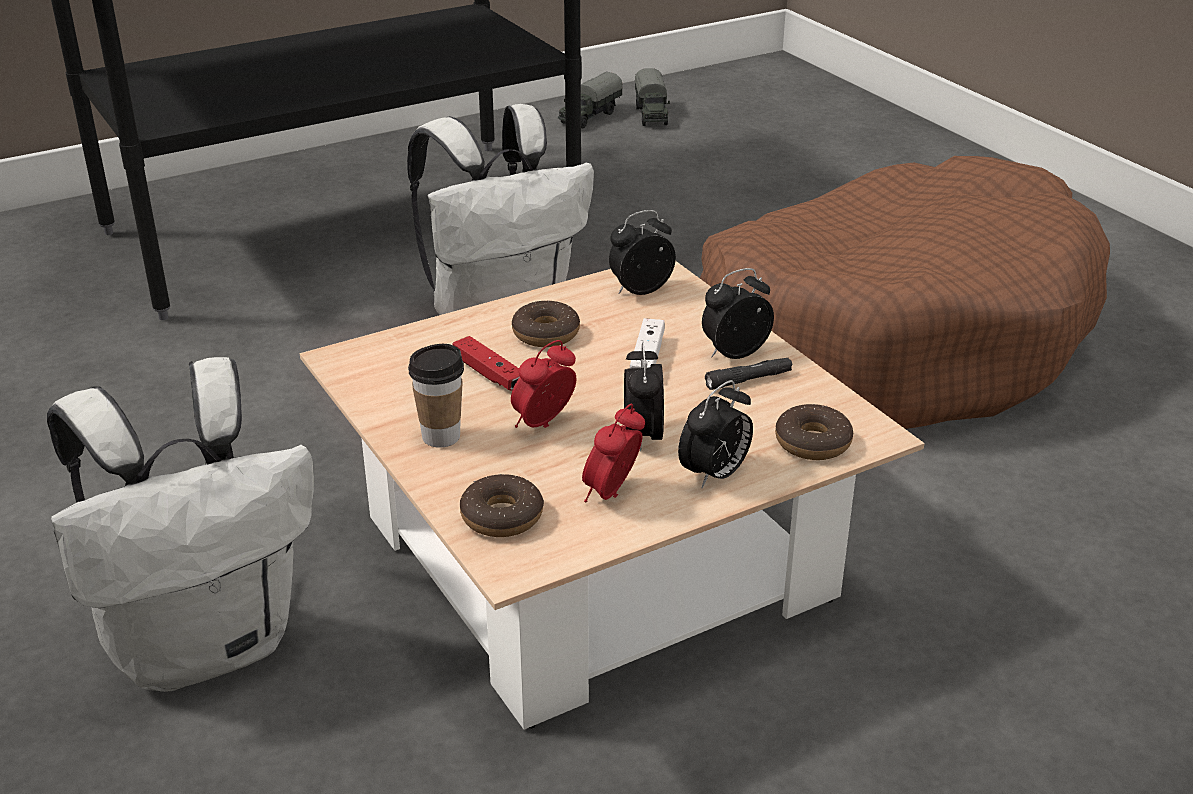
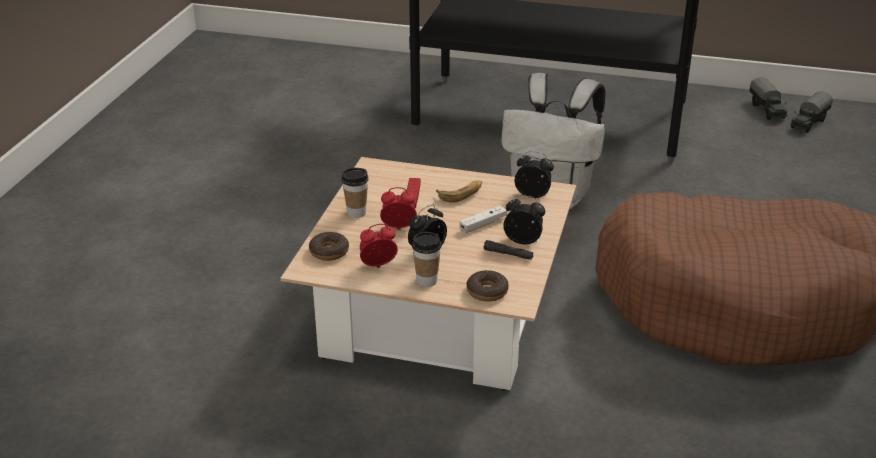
camera: 45 degrees right, 0 degrees up
white backpack [47,357,314,692] -> none
donut [512,300,580,347] -> banana [436,180,482,203]
toy truck [558,72,622,128] -> toy truck turned 90 degrees counterclockwise [749,77,787,120]
alarm clock [678,380,753,488] -> cup [412,232,441,287]

